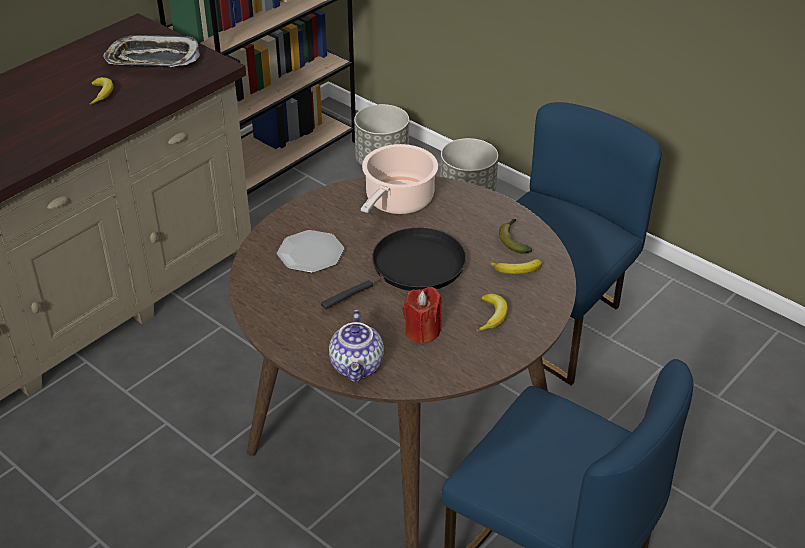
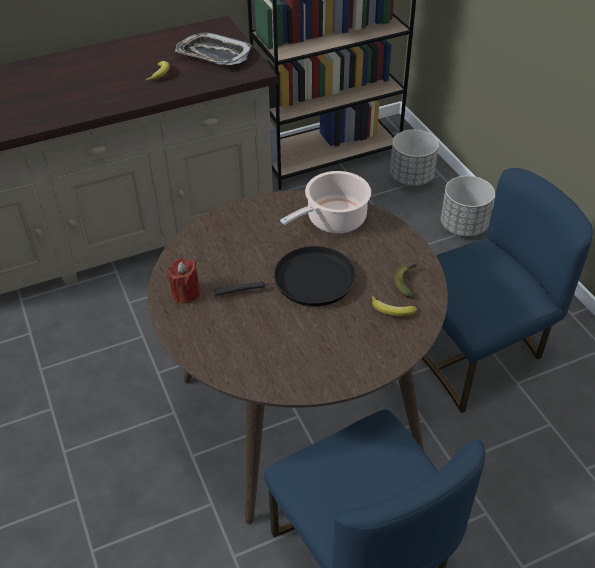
camera: 25 degrees right, 5 degrees up
plate [277,230,344,273] -> none
teapot [329,309,384,382] -> none
red candle [402,287,442,344] -> red candle moved to [168,258,201,303]
banana [476,294,508,331] -> none

